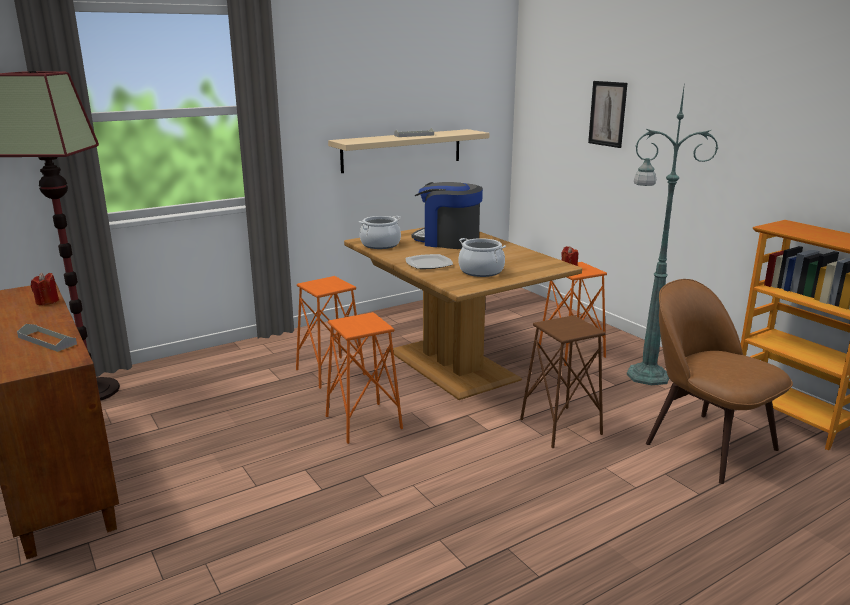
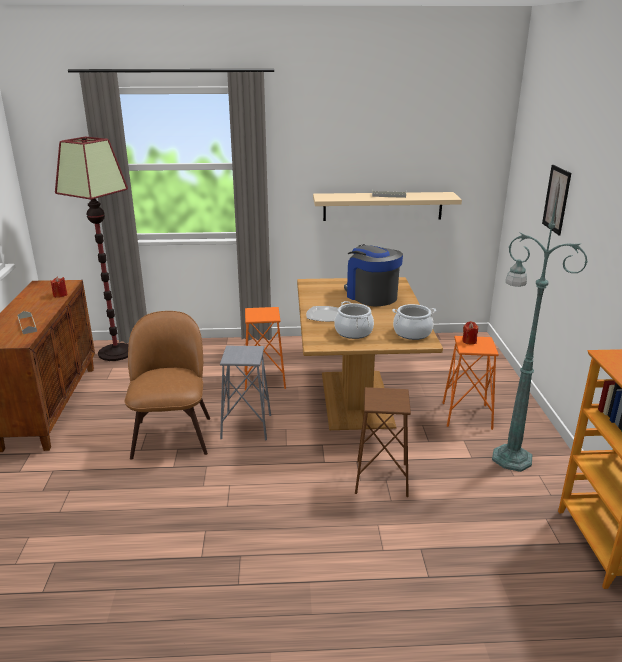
camera: 30 degrees right, 5 degrees up
orange stool [326,312,403,444] -> grey stool [220,346,271,440]
cooking pot [359,216,401,249] -> cooking pot moved to [392,304,436,340]
brown chair [646,279,793,484] -> brown chair moved to [125,311,210,459]

